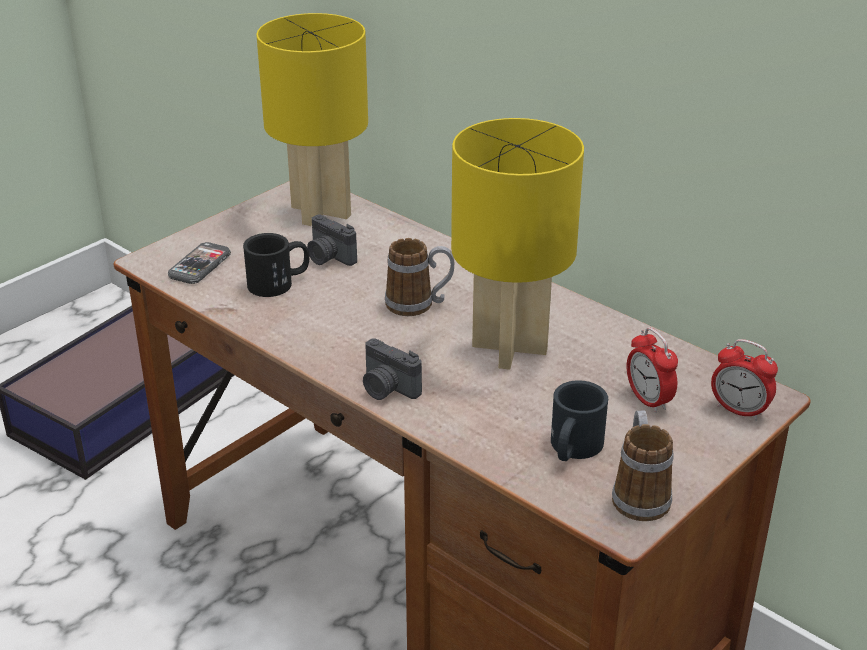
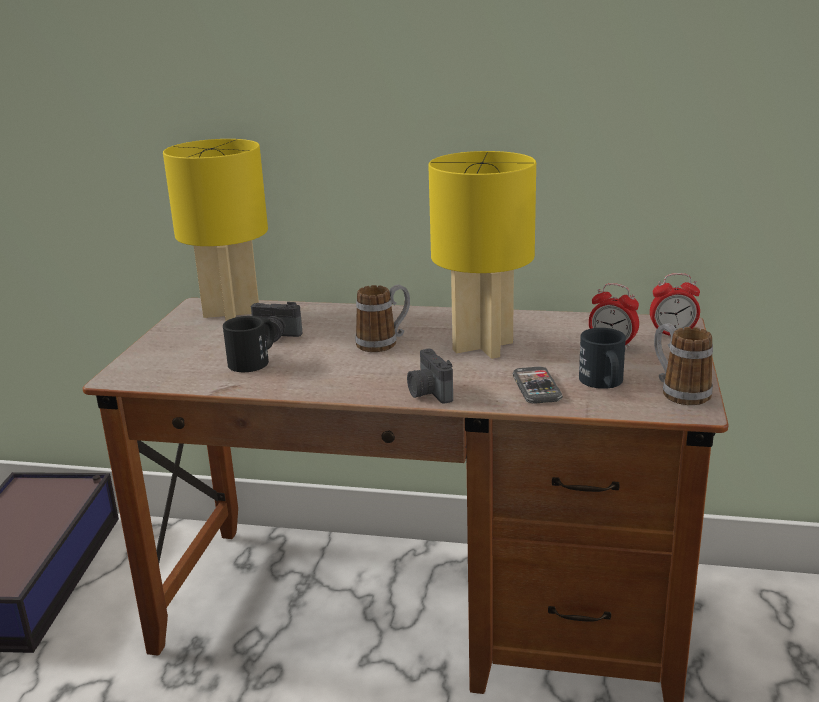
camera: 30 degrees left, 10 degrees down
phone [168,242,231,284] -> phone moved to [512,367,563,404]
camera [363,338,422,400] -> camera turned 60 degrees clockwise [407,349,453,404]

